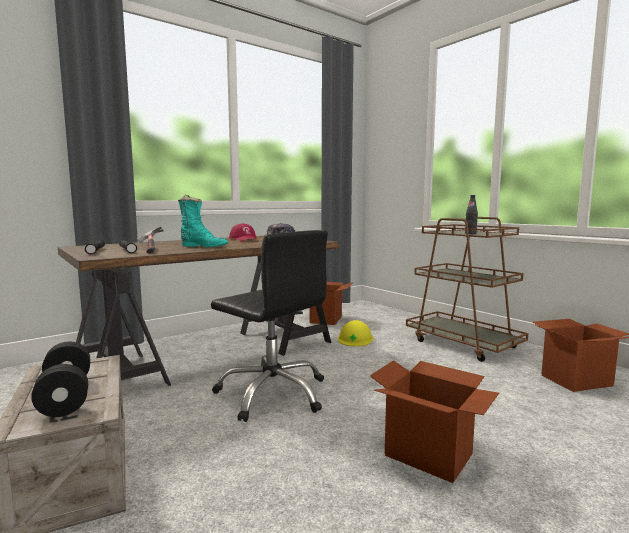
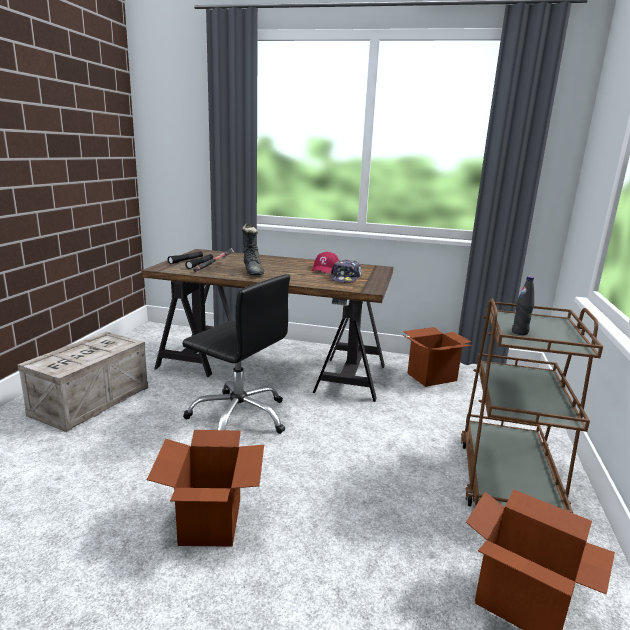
camera: 50 degrees right, 10 degrees up
black dumbbell [31,342,90,417] -> none
turquoise boot [178,195,228,247] -> black boot [242,224,264,275]
black office chair [211,230,328,422] -> black office chair turned 60 degrees counterclockwise [182,274,290,434]
yellow hard hat [338,320,373,346] -> none

